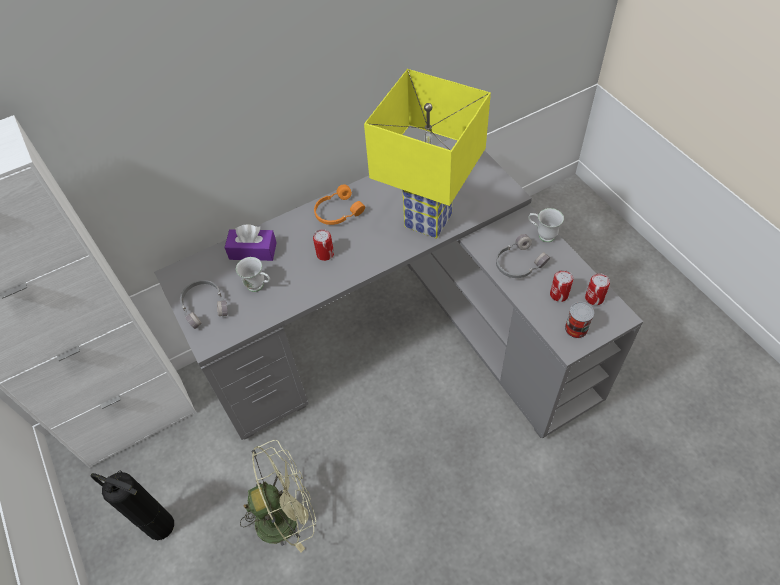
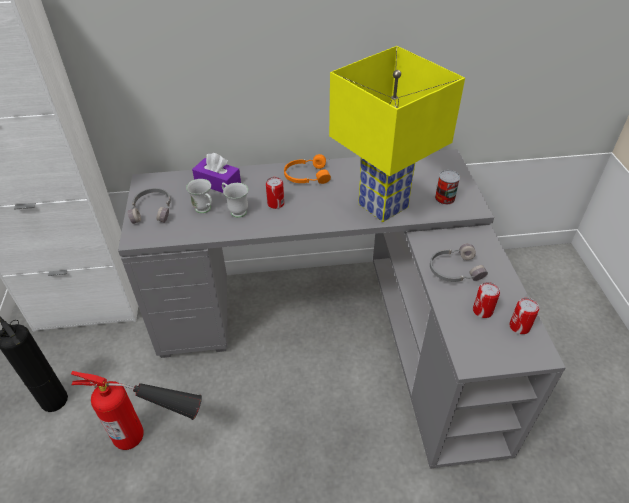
camera: 20 degrees right, 10 degrees down
green fan [240,440,316,552] -> fire extinguisher [71,371,202,450]
white mug [528,208,564,242] -> white mug moved to [222,183,248,218]
can [565,302,594,339] -> can moved to [435,170,460,205]

